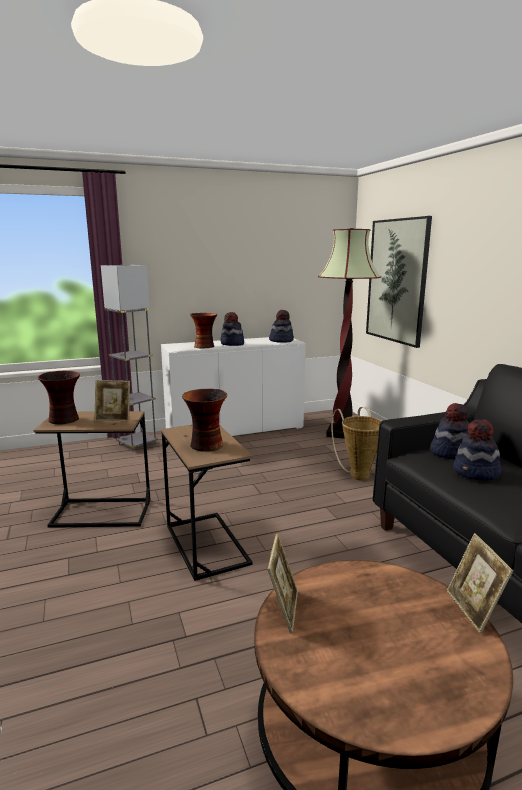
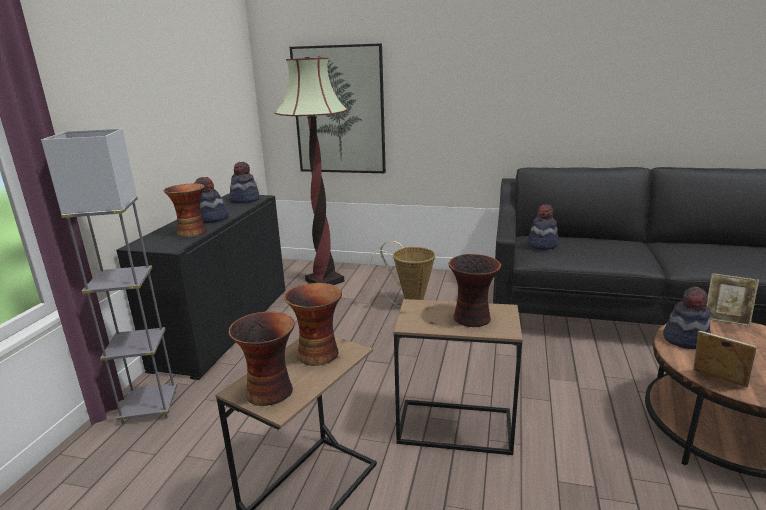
camera: 55 degrees left, 5 degrees up
picture frame [95,380,130,421] -> vase [284,283,342,366]
white cabinet [161,337,306,436] -> black cabinet [116,194,285,380]
hat [453,419,502,480] -> hat moved to [663,286,711,349]

